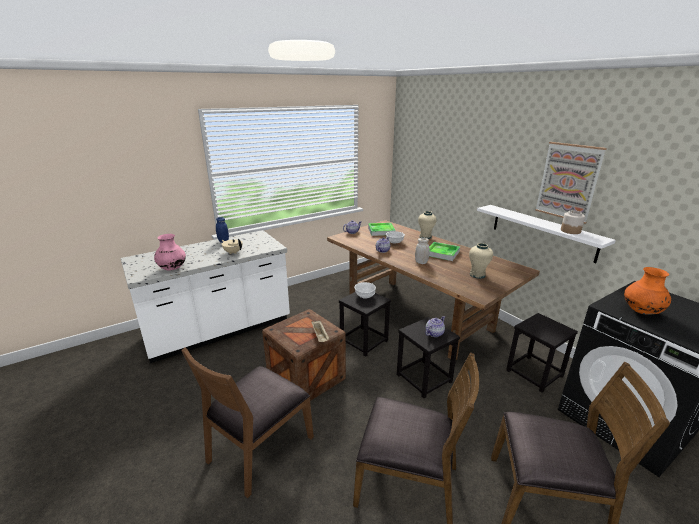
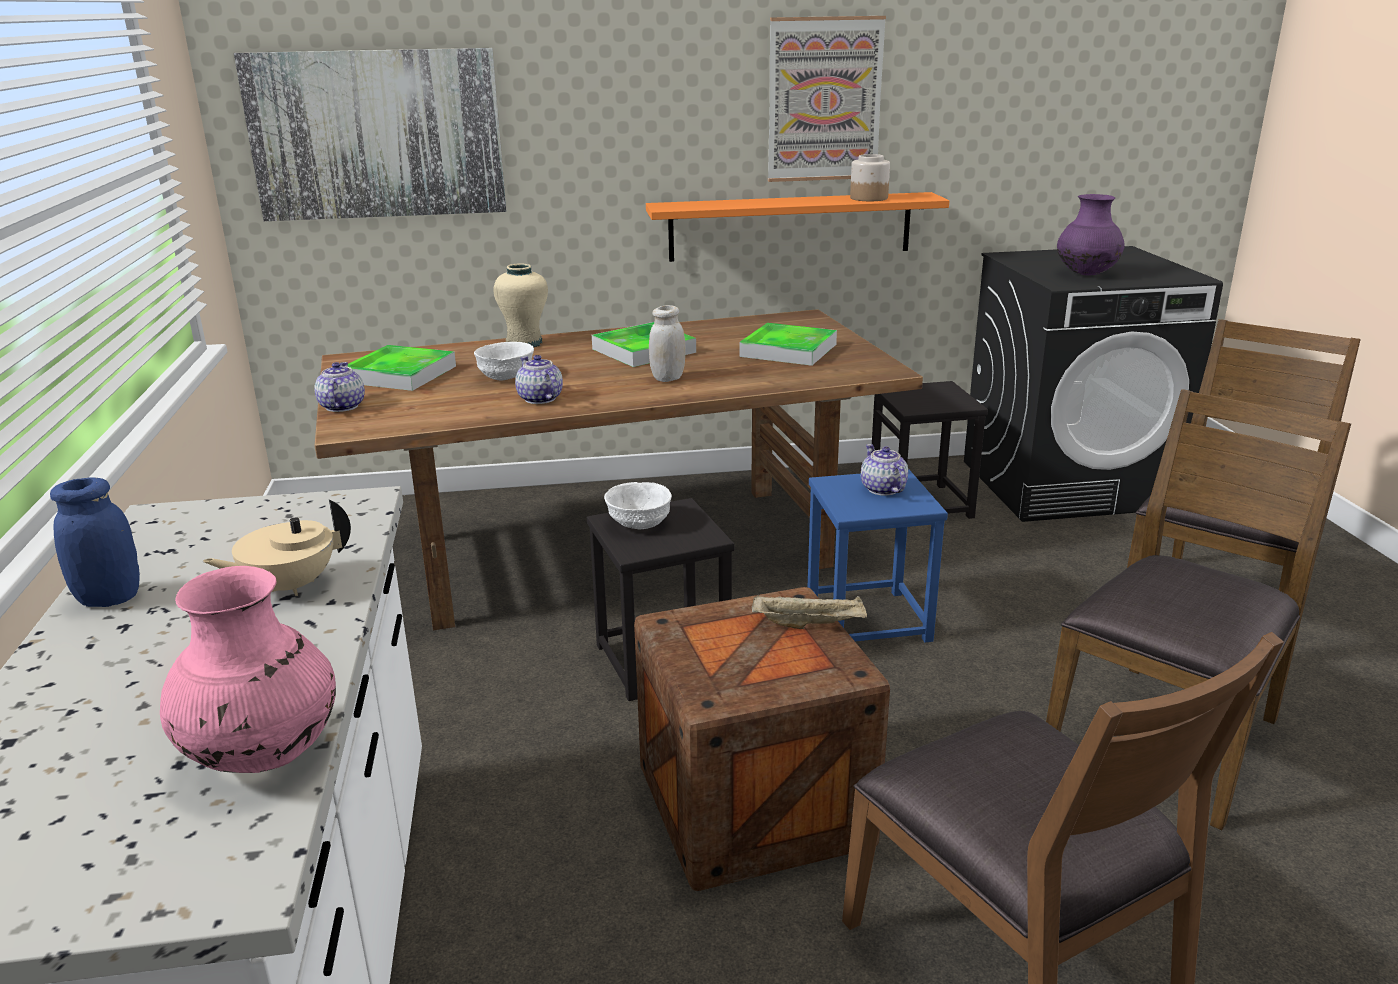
camera: 65 degrees left, 0 degrees up
black stool [397,317,460,398] -> blue stool [808,470,948,642]
beige vase [469,243,493,279] -> tray [739,323,837,366]
white shelf [477,205,616,263] -> orange shelf [646,192,949,262]
orange vase [624,267,671,315] -> purple vase [1057,194,1125,275]
none -> picture [234,48,506,221]

